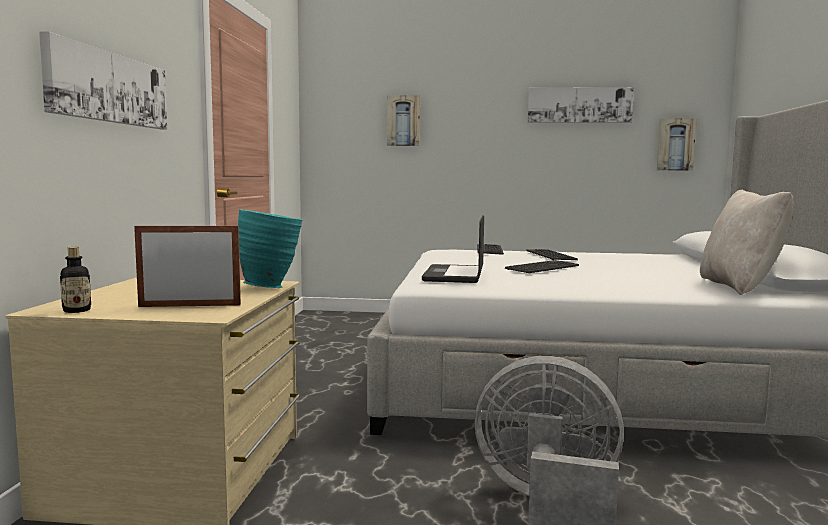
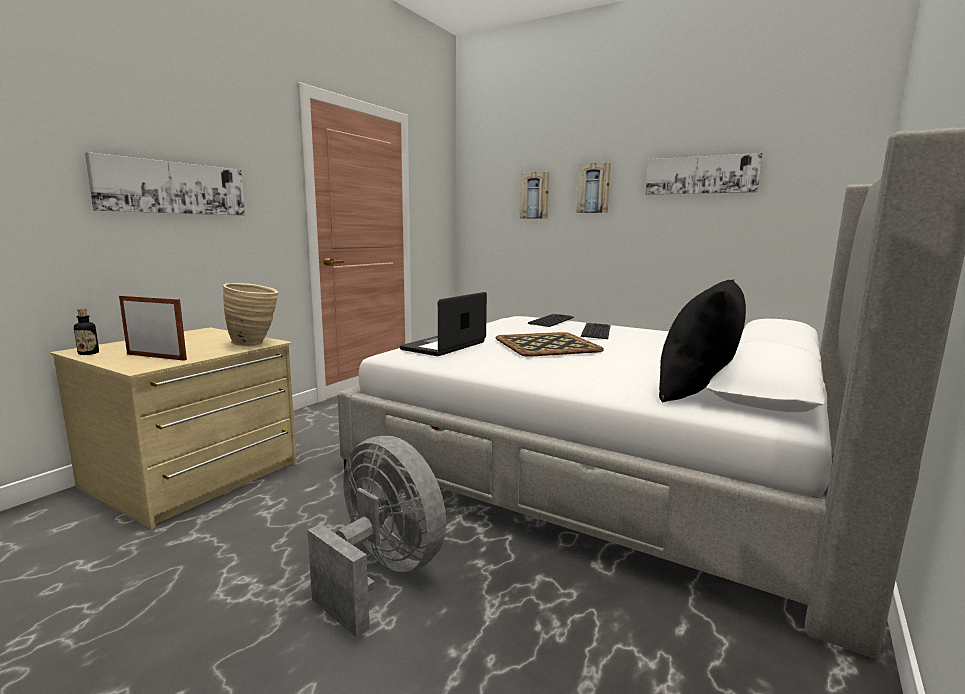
camera: 25 degrees right, 5 degrees up
turquoise vase [238,209,302,288] -> beige vase [223,283,278,347]
keyboard [505,260,579,273] -> tray [496,332,604,357]
picture [657,118,697,171] -> picture moved to [576,163,611,213]
beige pillow [700,190,793,295] -> black pillow [659,279,746,403]

